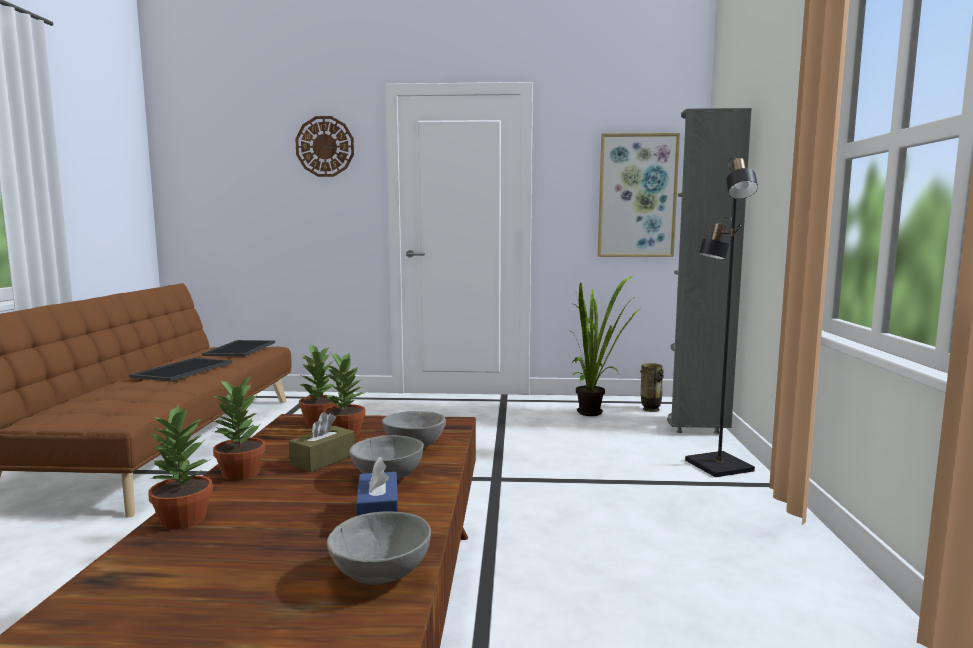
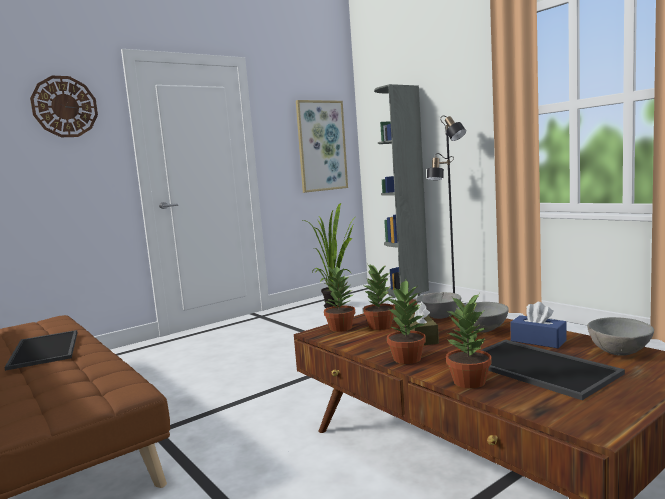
camera: 40 degrees left, 0 degrees up
tray [202,340,275,357] -> tray moved to [482,340,625,400]
vase [640,363,664,412] -> none

